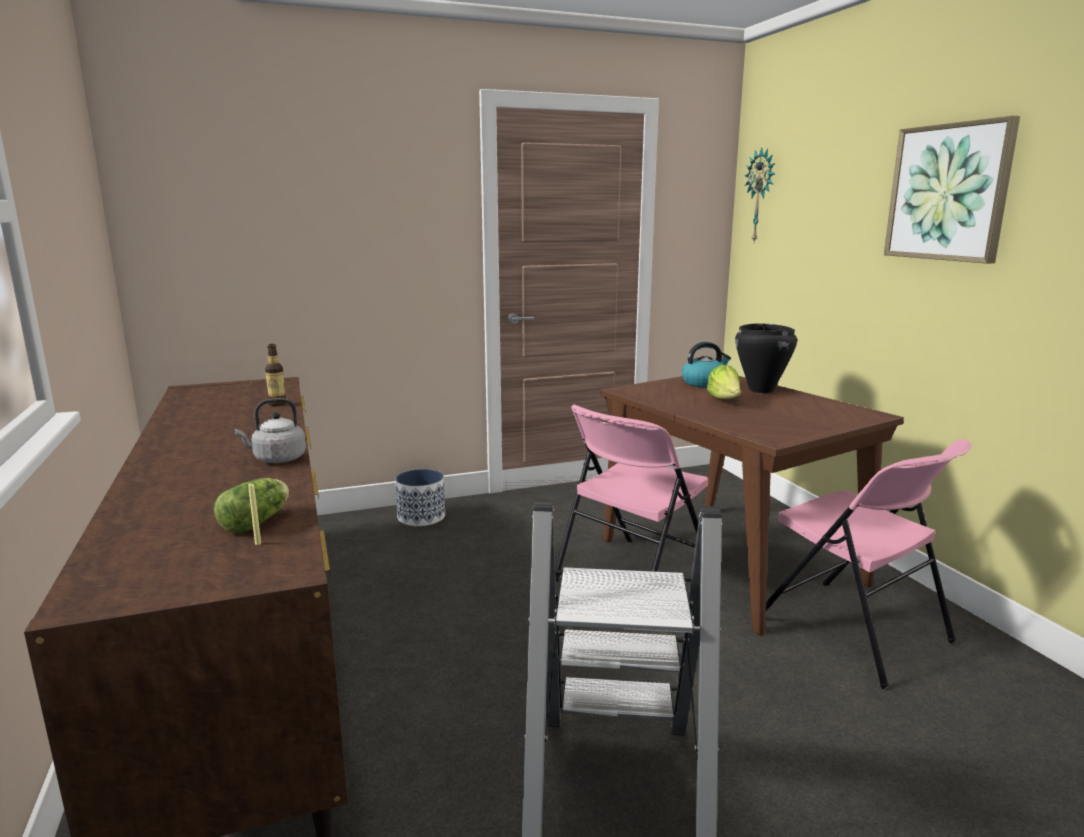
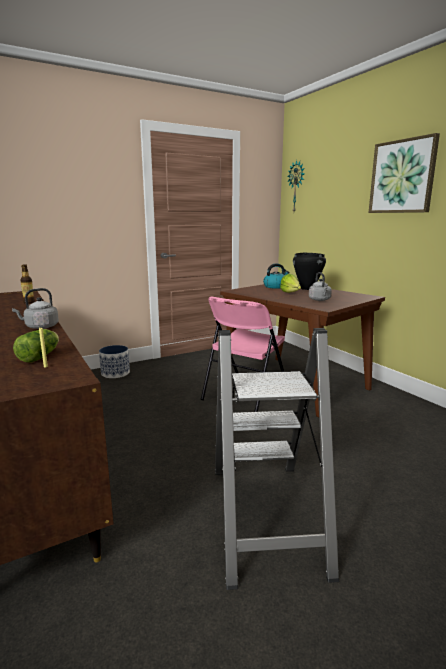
camera: 10 degrees left, 0 degrees up
pink chair [766,439,972,689] -> none
none -> grey kettle [309,272,332,301]

